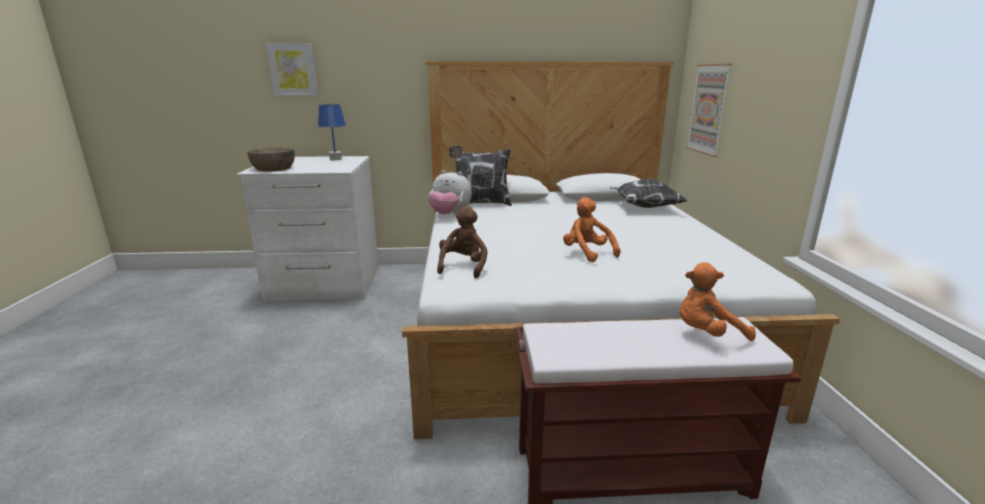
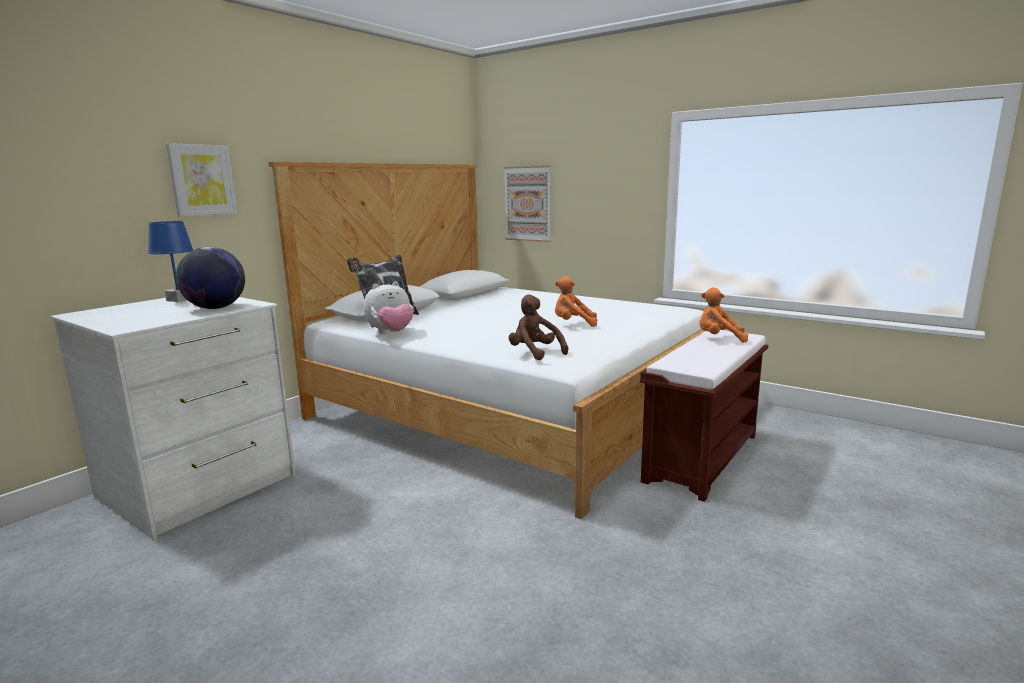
camera: 50 degrees left, 5 degrees down
brown bowl [248,147,295,172] -> none
picture [266,43,318,96] -> picture moved to [166,143,237,217]
pillow [610,179,688,208] -> none
orange plush toy [680,262,756,341] -> orange plush toy turned 75 degrees clockwise [699,287,748,343]
none -> globe [176,247,245,309]

